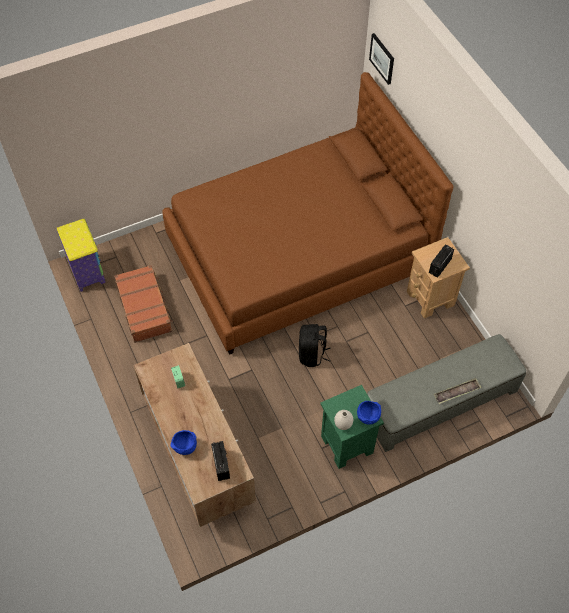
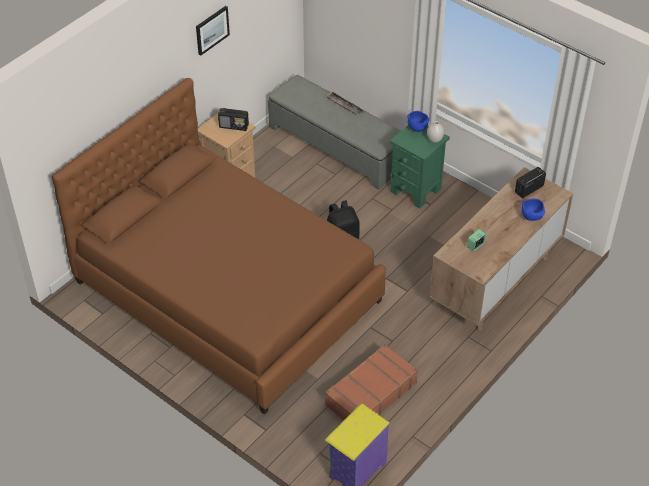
camera: 115 degrees left, 10 degrees down
picture [369,33,394,85] -> picture moved to [196,6,230,56]

